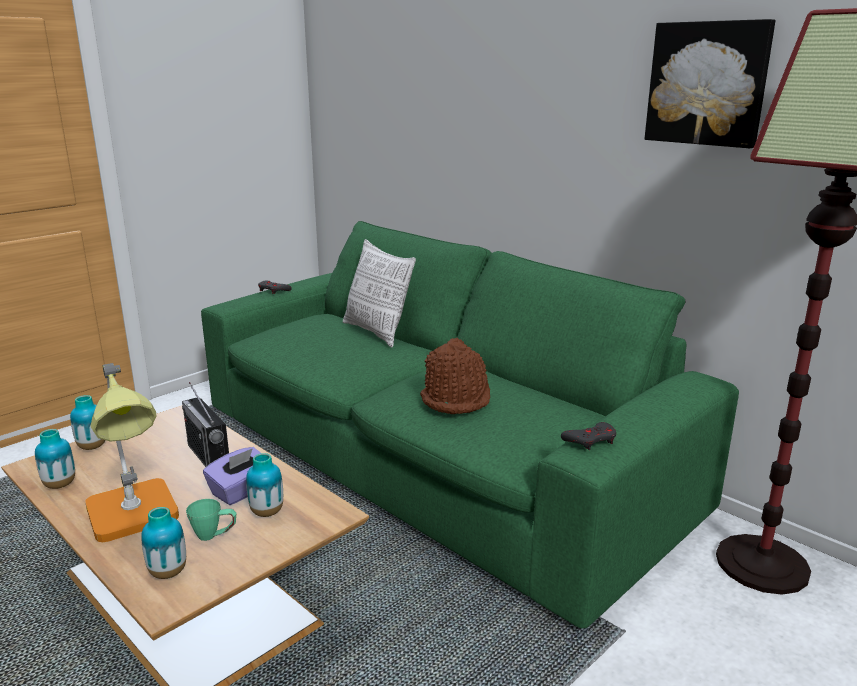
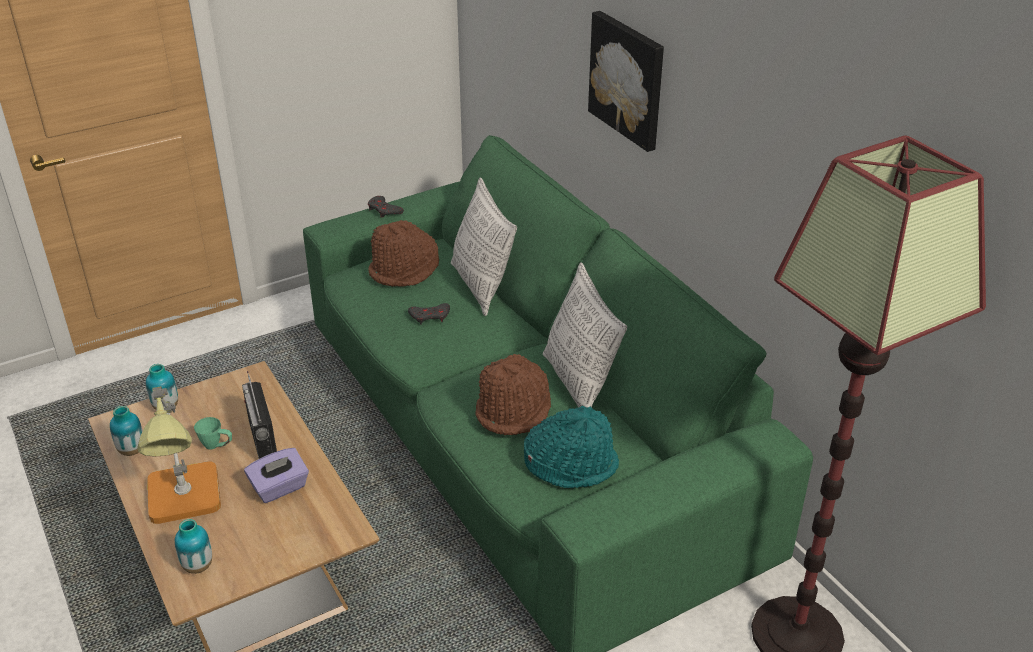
camera: 15 degrees right, 15 degrees up
green mug [186,499,236,541] -> green mug moved to [194,417,232,450]
vase [246,453,283,517] -> none
grey game controller [561,422,616,450] -> grey game controller moved to [408,303,450,325]
picture [645,19,775,148] -> picture moved to [588,11,664,152]
none -> brown hat [368,220,439,287]
none -> turquoise hat [524,406,619,488]
none -> pillow [543,262,627,408]

